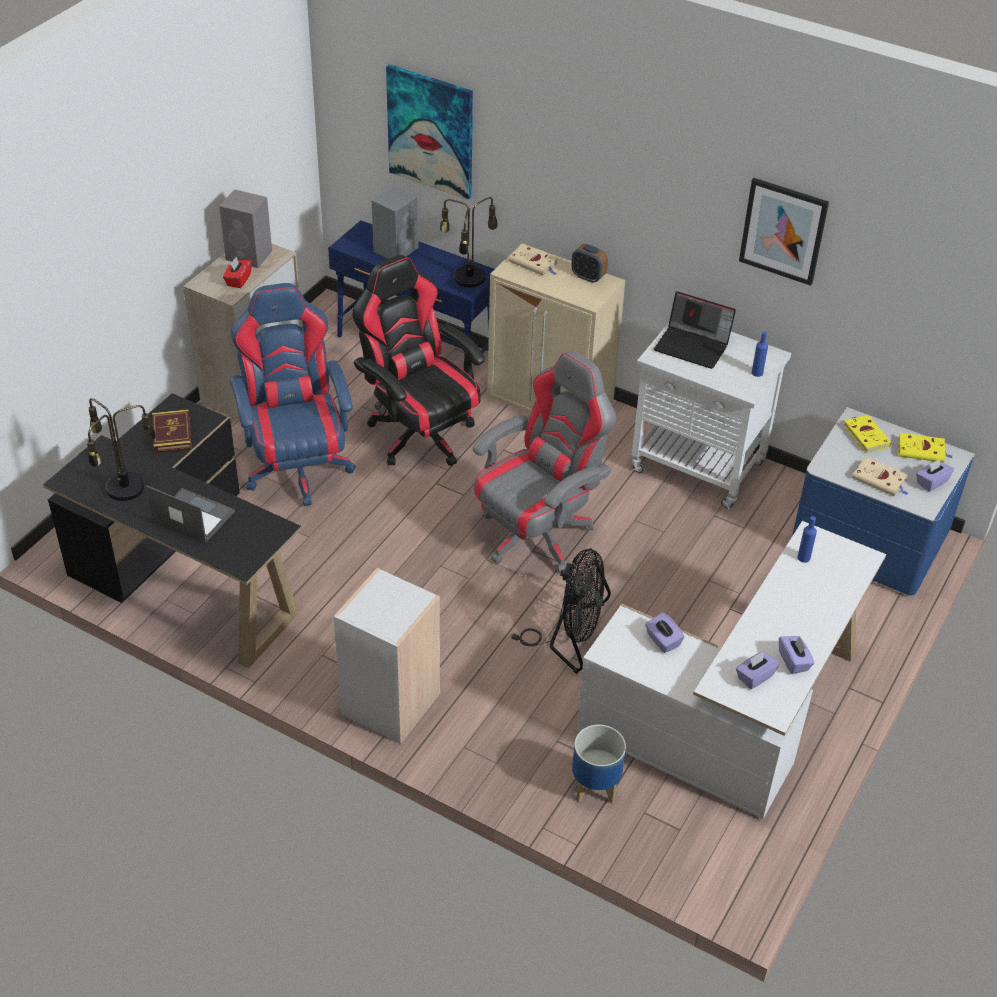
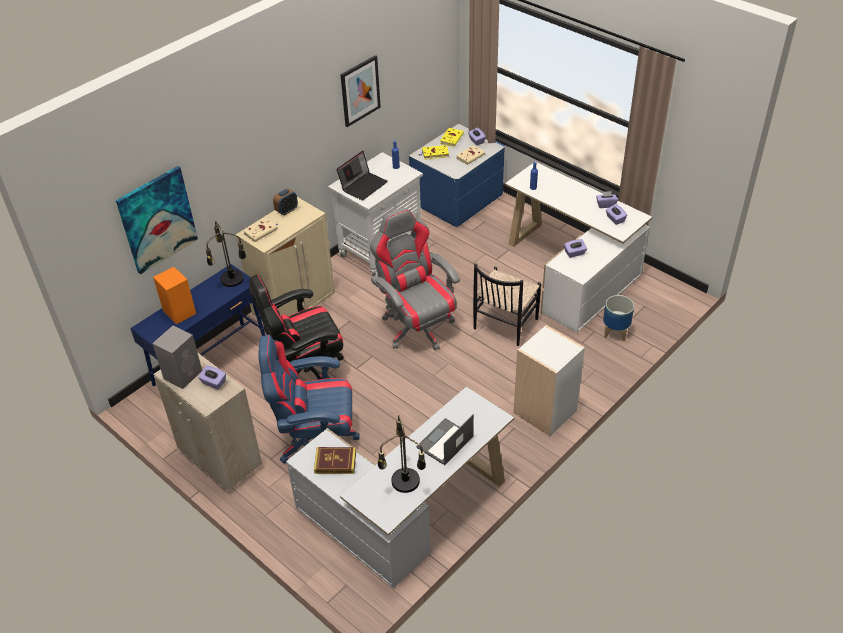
camera: 75 degrees left, 0 degrees up
black desk [43,393,301,668] -> white desk [286,387,514,588]
red tissue box [223,257,252,288] -> purple tissue box [198,365,226,389]
grey speaker [372,186,418,259] -> orange speaker [153,267,196,324]
black fan [510,548,611,674] -> black chair [473,263,541,346]

